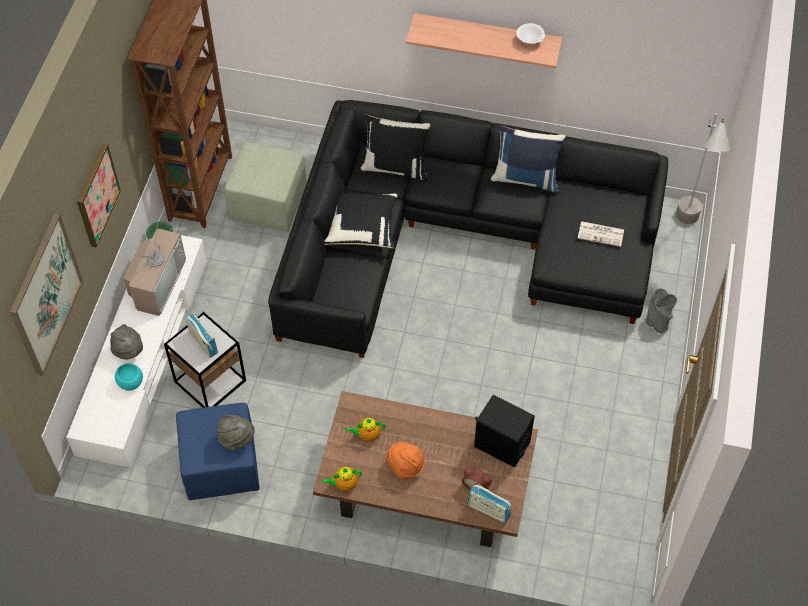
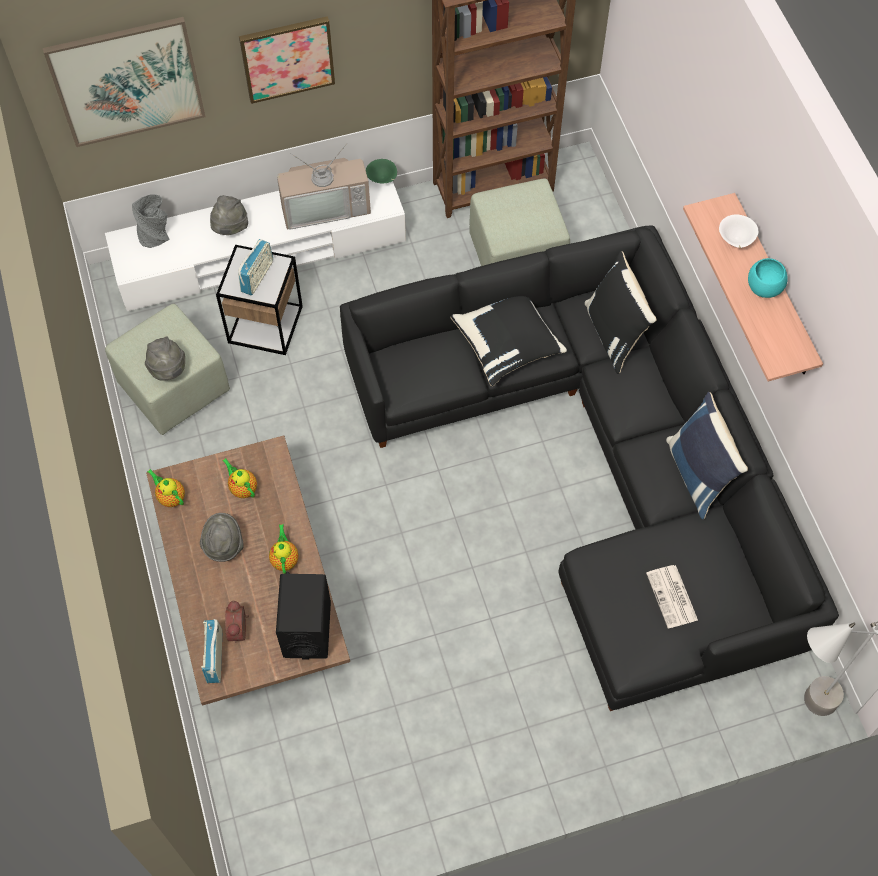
camera: 60 degrees right, 5 degrees up
turquoise bowl [115,363,143,391] -> turquoise bowl moved to [748,258,788,298]
blue ottoman [176,403,260,500] -> green ottoman [105,304,230,435]
orange hat [387,442,424,479] -> grey hat [200,513,244,562]
white bowl [516,23,545,44] -> white bowl moved to [719,214,759,248]
grey vase [646,288,677,333] -> grey vase moved to [132,194,170,248]
none -> teapot [269,524,298,574]

